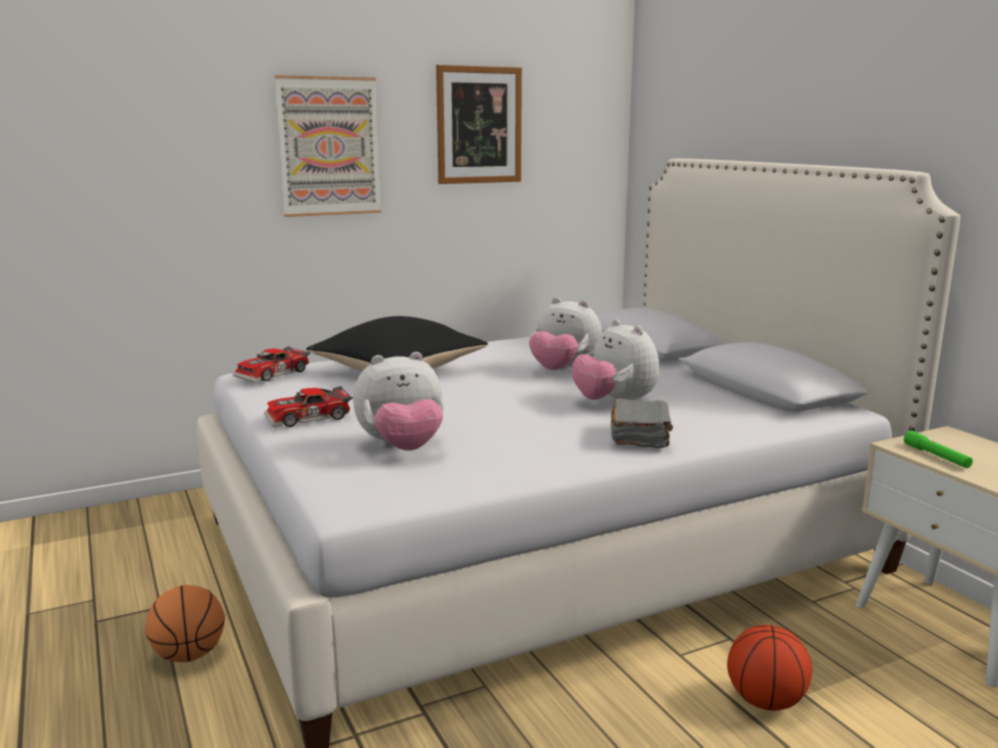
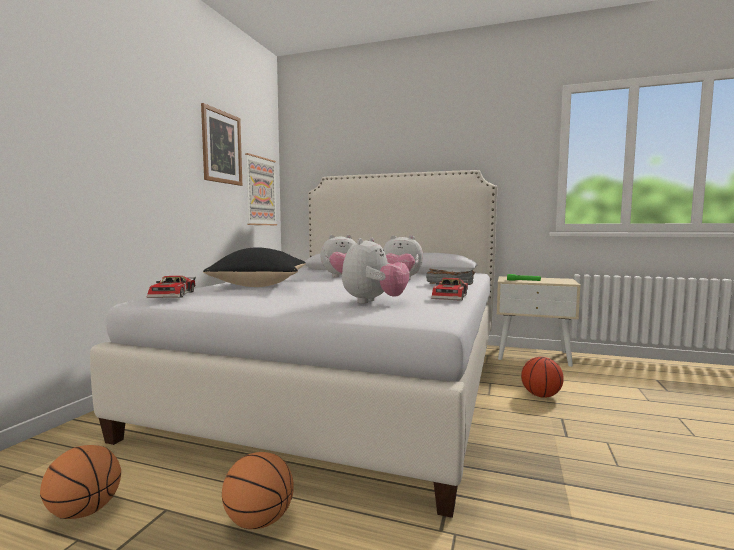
camera: 45 degrees left, 10 degrees down
toy car [264,386,353,427] -> toy car moved to [431,278,468,301]
picture [275,75,381,217] -> picture moved to [245,153,277,225]
none -> basketball [40,445,121,519]

